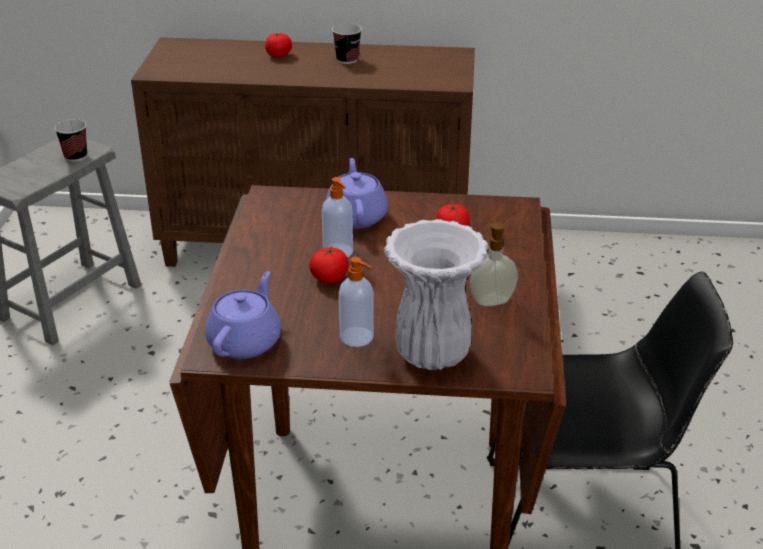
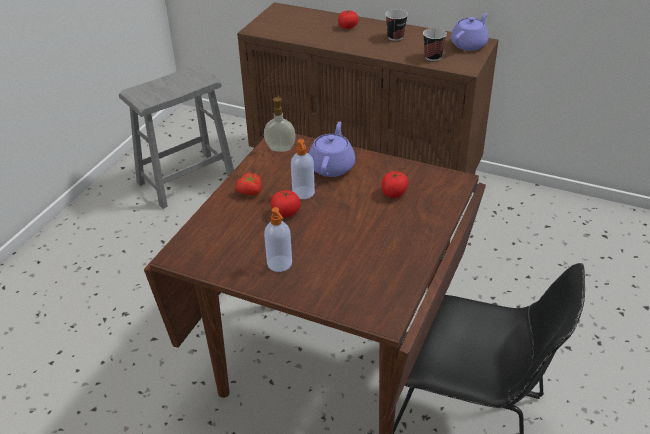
camera: 20 degrees right, 5 degrees up
cup [54,119,87,162] -> cup moved to [423,28,447,61]
purple teapot [205,271,281,359] -> purple teapot moved to [451,13,489,51]
white vase [384,219,489,370] -> none
soap dispenser [470,221,518,306] -> soap dispenser moved to [264,96,296,152]
none -> tomato [236,173,262,195]

